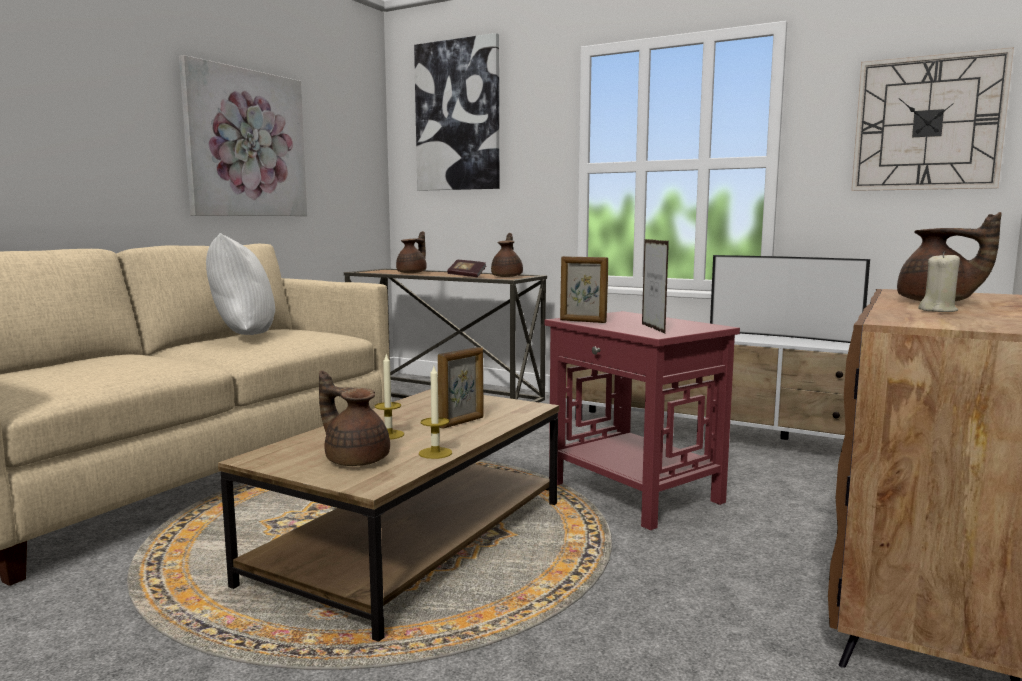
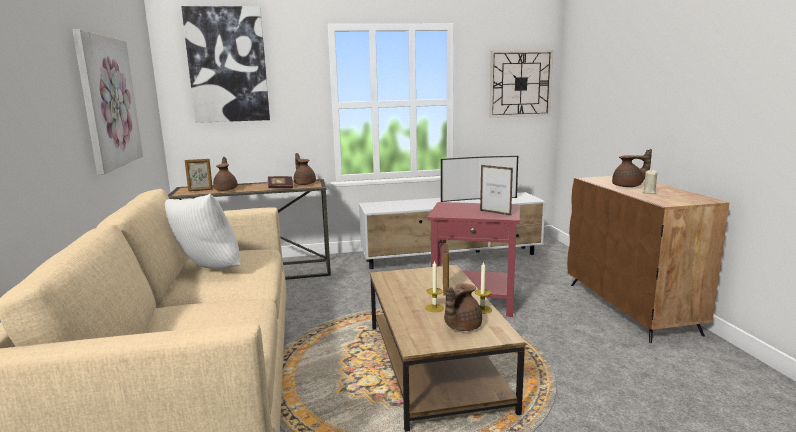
camera: 40 degrees left, 5 degrees up
brown teapot [319,371,390,466] -> brown teapot turned 45 degrees counterclockwise [444,284,482,331]
picture frame [560,256,608,323] -> picture frame moved to [185,159,213,191]

